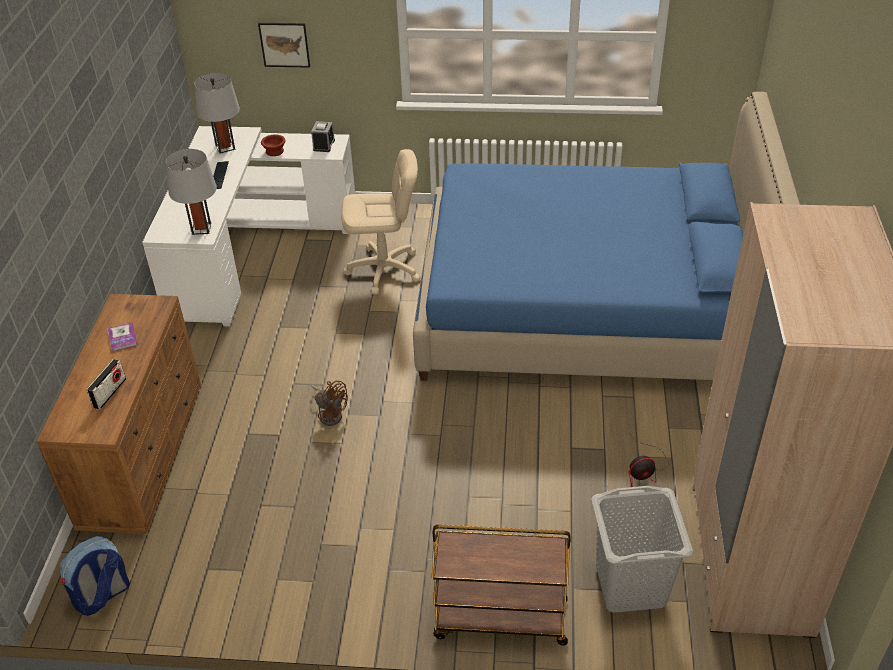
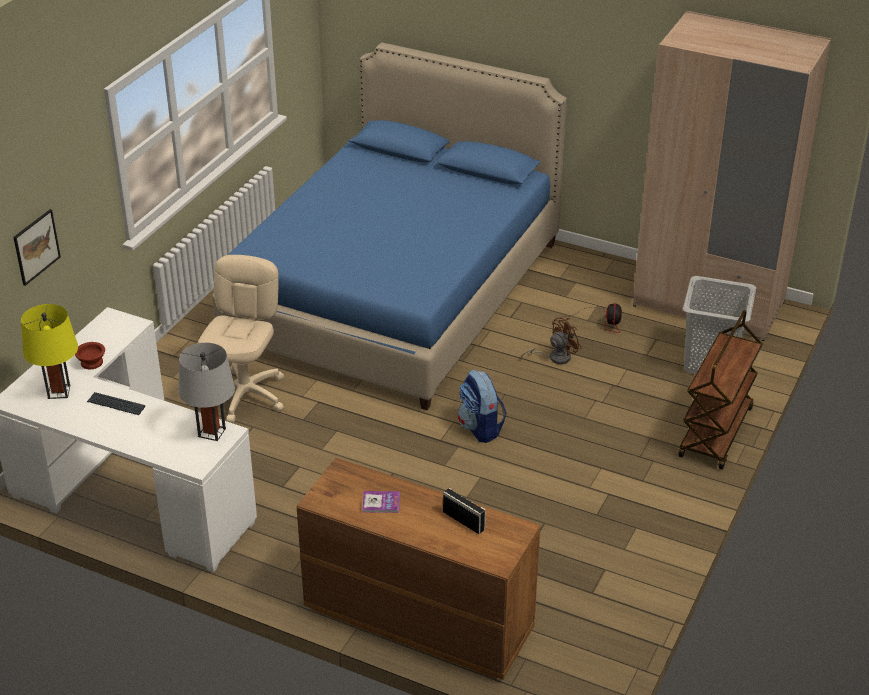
camera: 70 degrees left, 5 degrees down
backpack [60,536,130,616] -> backpack moved to [458,369,507,443]
grey table lamp [194,73,240,153] -> yellow table lamp [21,304,78,399]
alarm clock [311,121,335,152] -> none
brown fan [311,380,348,426] -> brown fan moved to [521,317,582,364]

